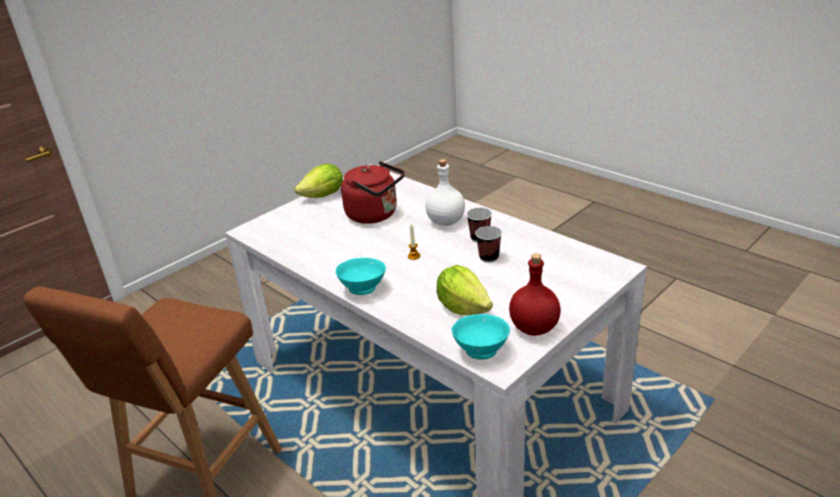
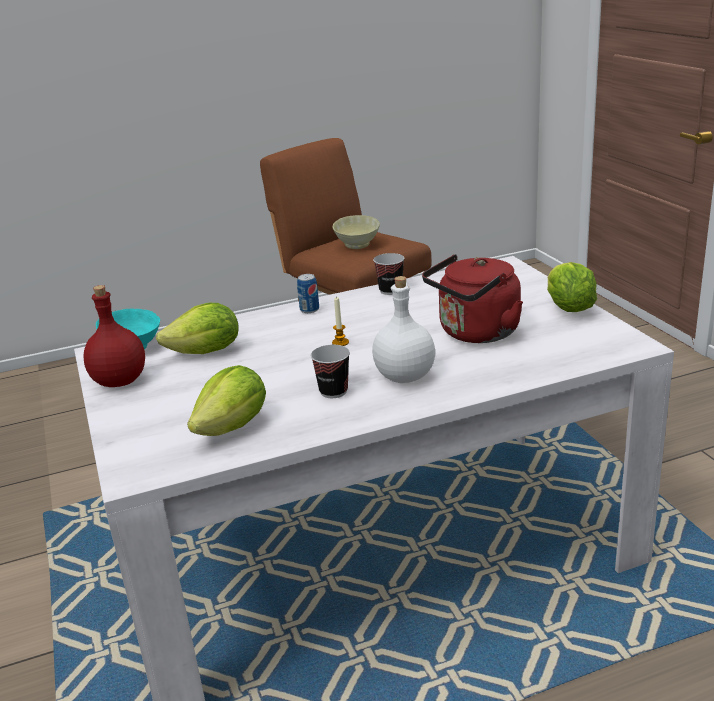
camera: 115 degrees right, 5 degrees down
turquoise bowl [336,258,386,295] -> can [297,274,319,313]
cup [475,226,502,263] -> cup moved to [373,253,405,295]
none -> lettuce [187,365,266,436]
none -> beige bowl [333,215,380,249]

